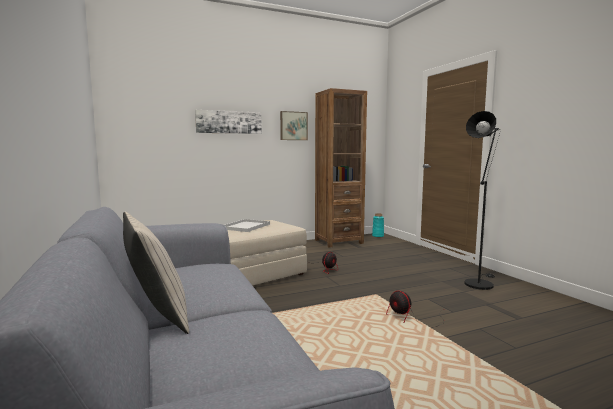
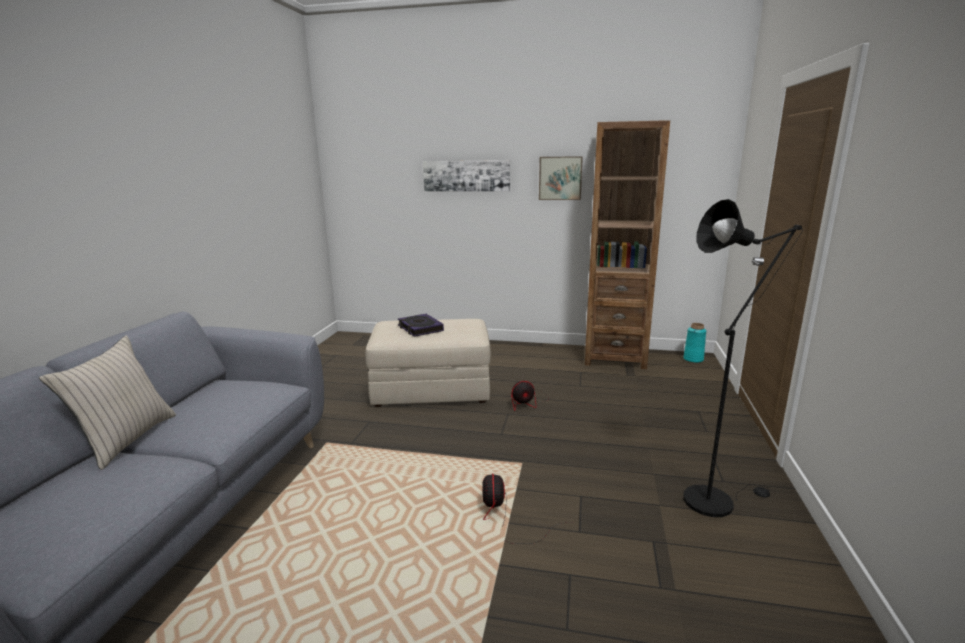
camera: 35 degrees right, 10 degrees up
white tray [224,219,270,232] -> book [398,314,444,337]

